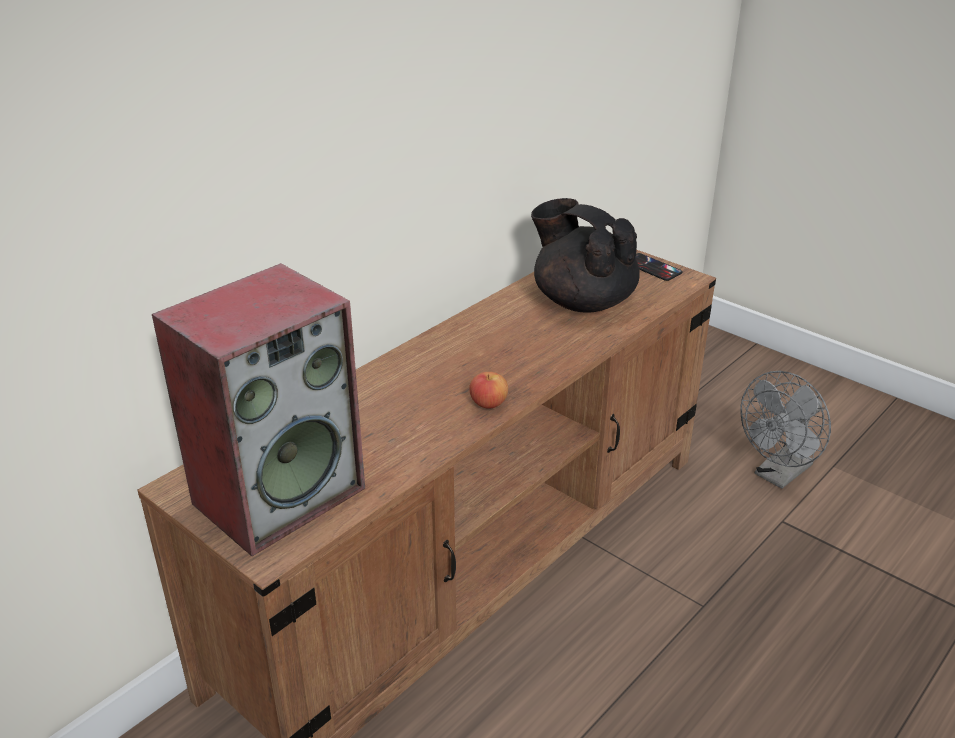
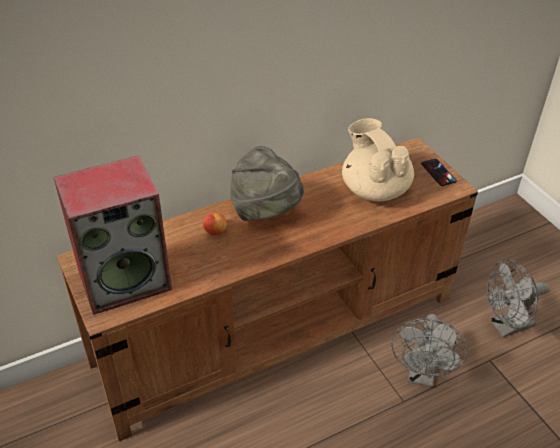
camera: 20 degrees right, 10 degrees up
apple [469,372,508,409] -> apple moved to [203,213,227,235]
black teapot [531,198,640,313] -> beige teapot [342,118,414,201]
none -> grey hat [230,146,304,221]
none -> grey fan [392,314,468,387]

